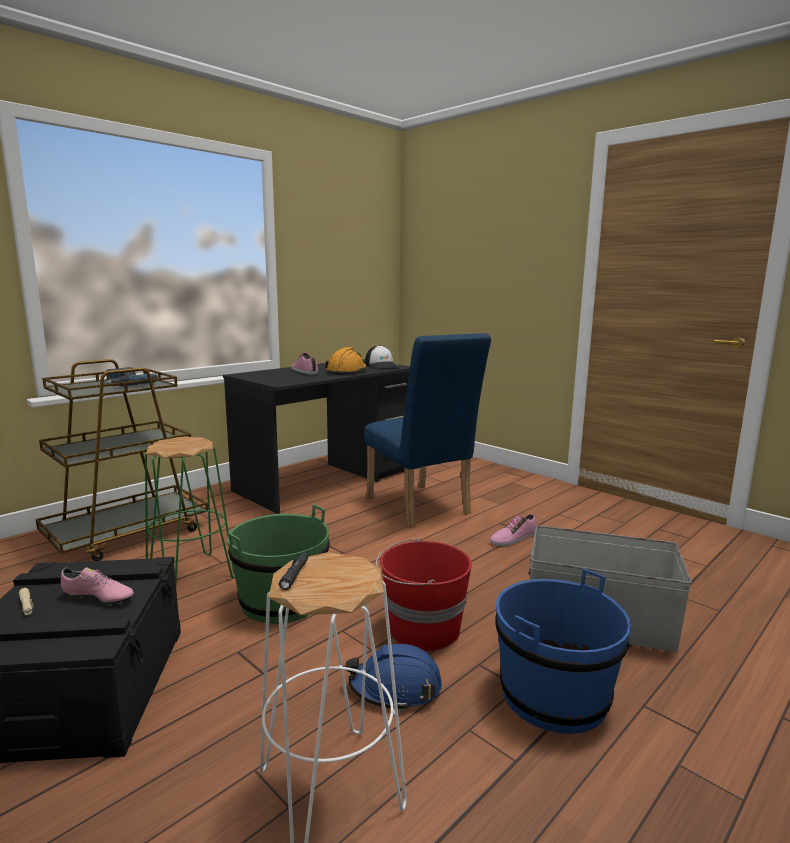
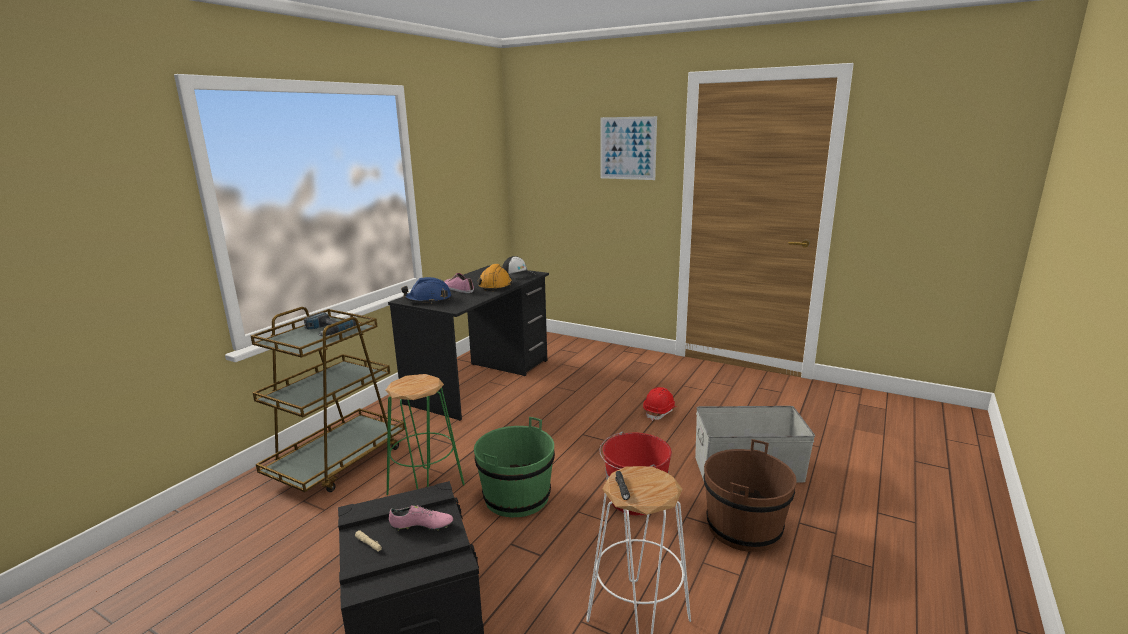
camera: 15 degrees left, 5 degrees up
blue hard hat [346,644,442,712] -> blue hard hat moved to [401,277,451,303]
blue chair [364,333,491,528] -> none
shoe [490,514,537,546] -> red hard hat [643,387,676,421]
blue bucket [495,568,631,734] -> brown bucket [703,439,797,552]
none -> picture [600,116,657,180]

